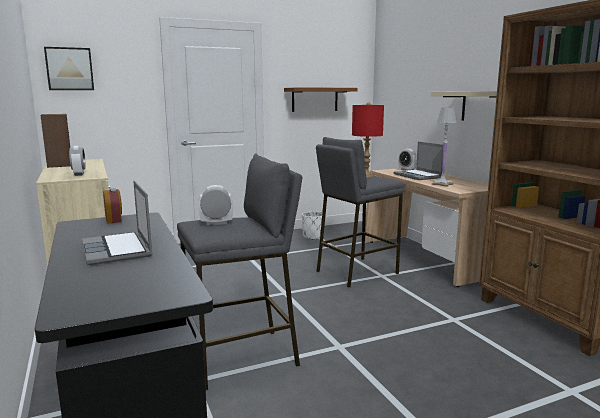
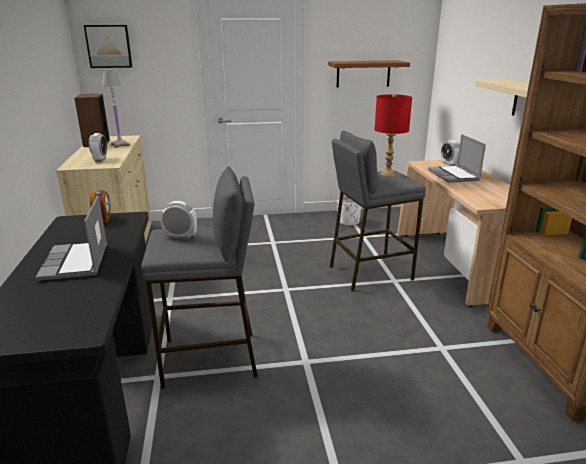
camera: 15 degrees right, 10 degrees up
white table lamp [432,107,457,186] -> white table lamp moved to [102,70,130,147]

